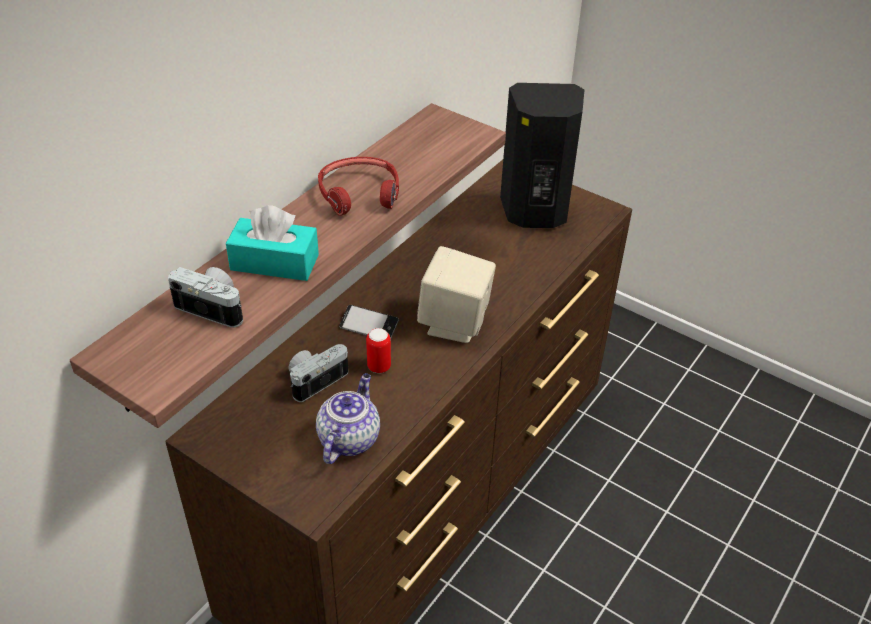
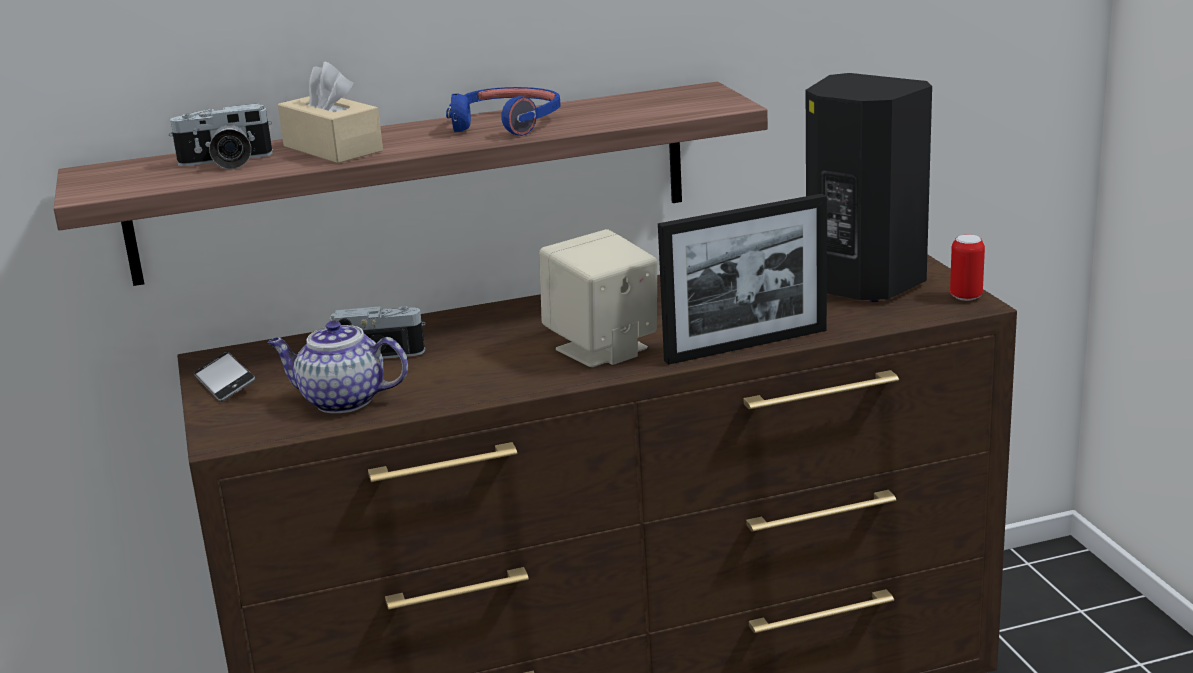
camera: 40 degrees right, 20 degrees down
camera [168,267,243,327] -> camera turned 105 degrees clockwise [169,103,273,169]
turquoise tissue box [226,205,319,281] -> beige tissue box [278,62,383,163]
teapot [316,373,380,464] -> teapot turned 135 degrees counterclockwise [268,320,408,413]
red headphones [318,157,399,216] -> blue headphones [446,87,561,136]
phone [339,305,399,338] -> phone moved to [194,352,256,402]
can [366,328,391,373] -> can moved to [950,234,985,301]
none -> picture frame [658,194,827,365]

